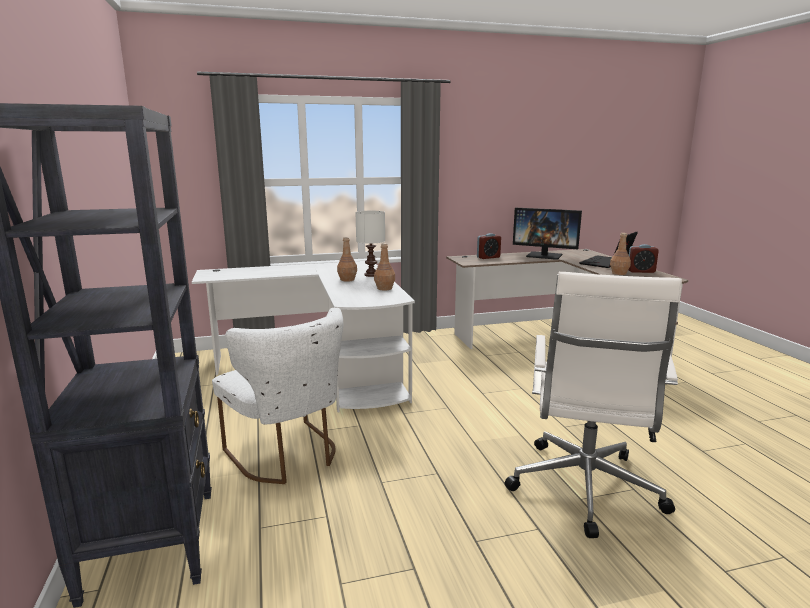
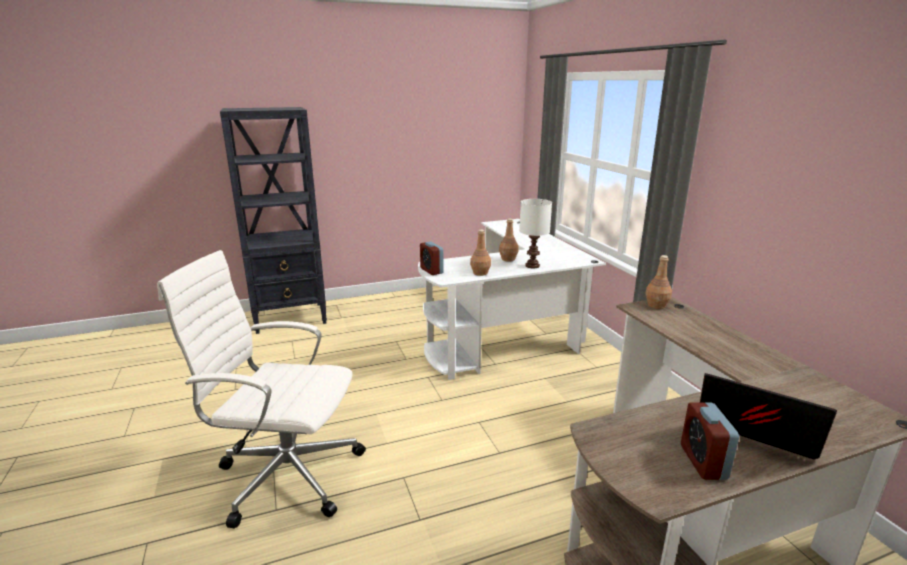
camera: 85 degrees right, 5 degrees up
white chair [212,307,343,484] -> none
alarm clock [477,233,501,259] -> alarm clock moved to [420,242,444,275]
monitor [513,208,582,260] -> none
brown bottle [610,233,631,275] -> brown bottle moved to [645,255,672,309]

